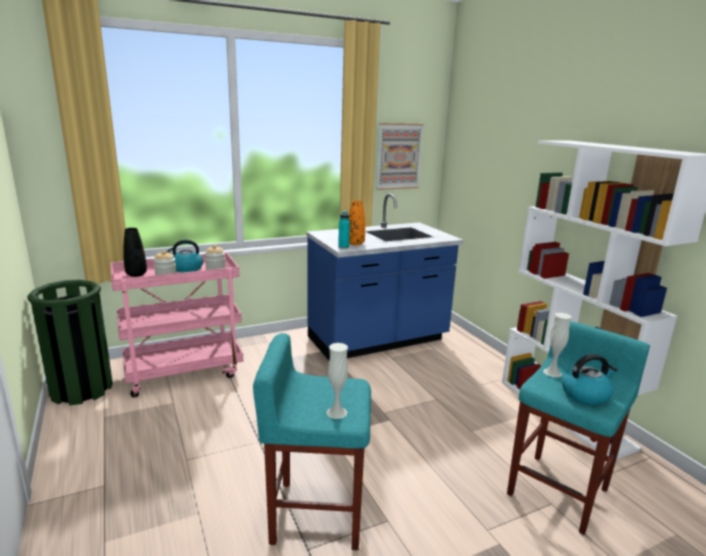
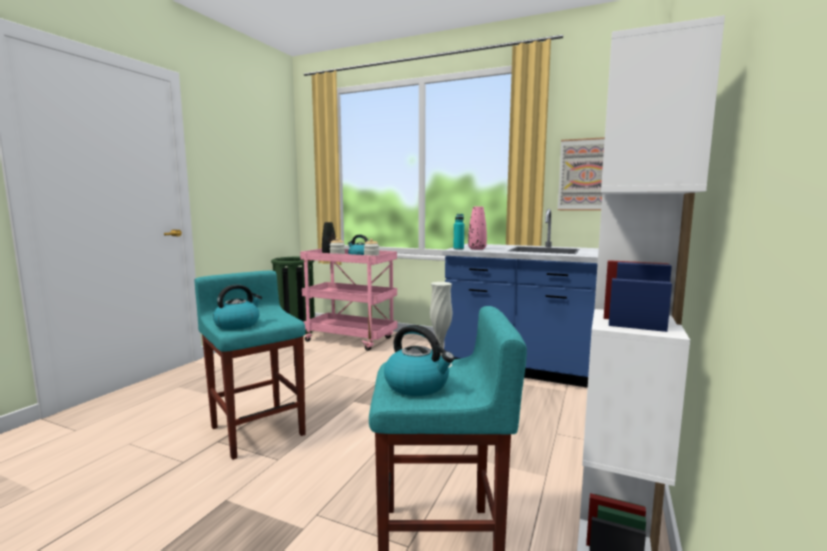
camera: 50 degrees right, 10 degrees down
white vase [326,343,348,419] -> kettle [213,284,262,330]
orange vase [349,201,365,245] -> pink vase [468,206,487,250]

